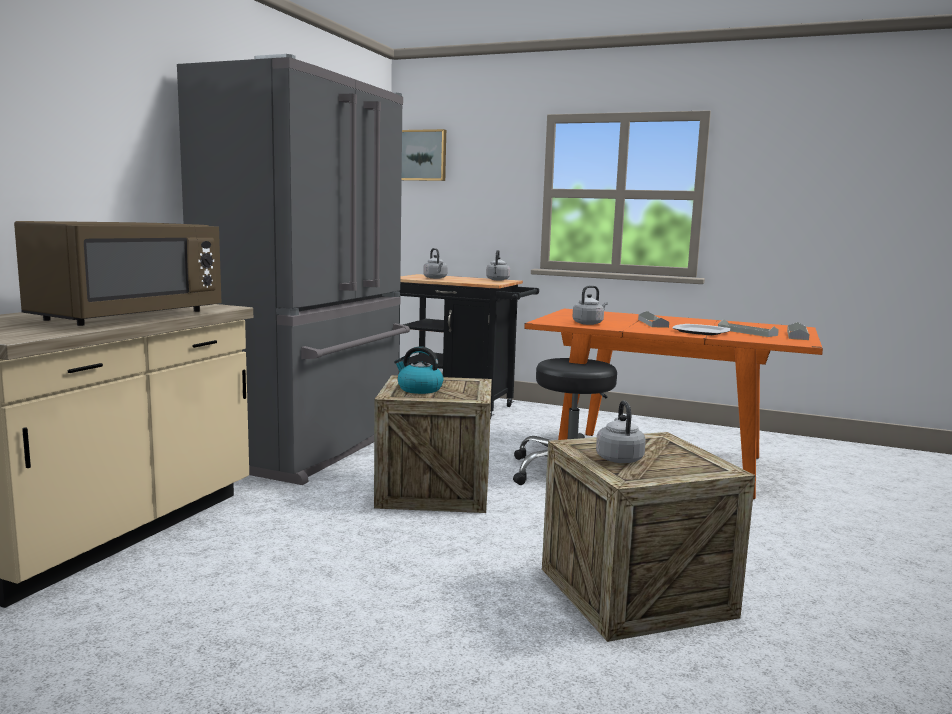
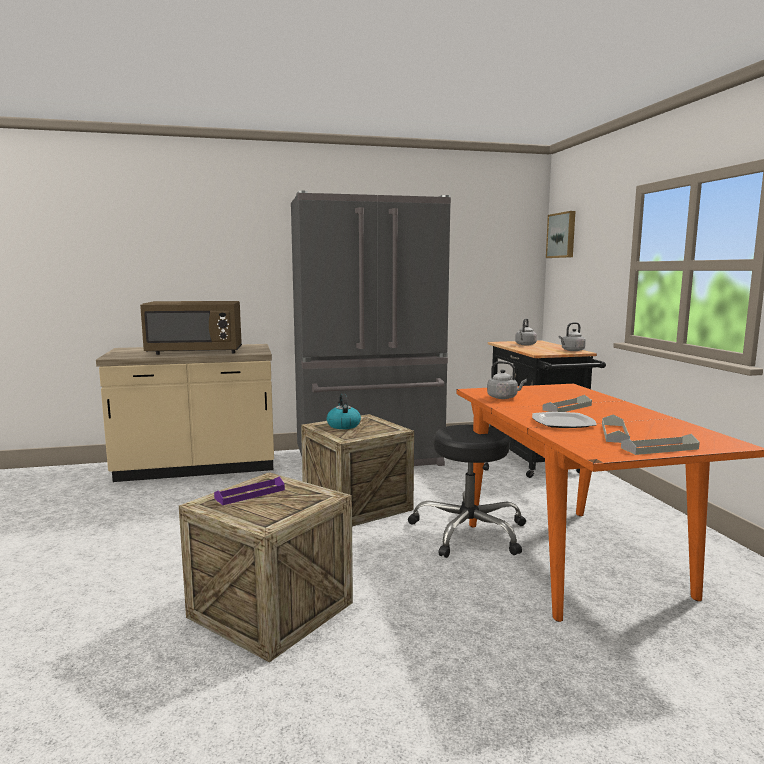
camera: 55 degrees right, 0 degrees up
grey kettle [596,400,646,463] -> purple tray [214,476,285,505]

